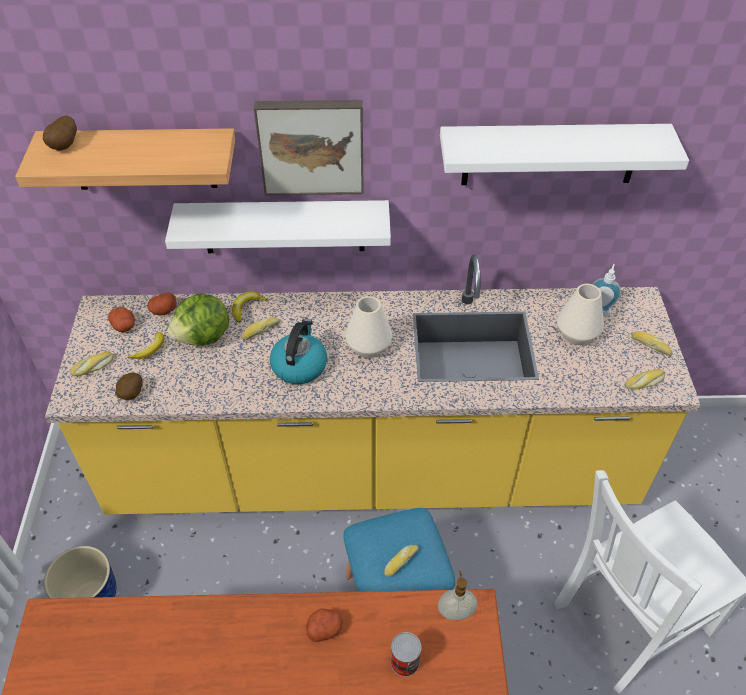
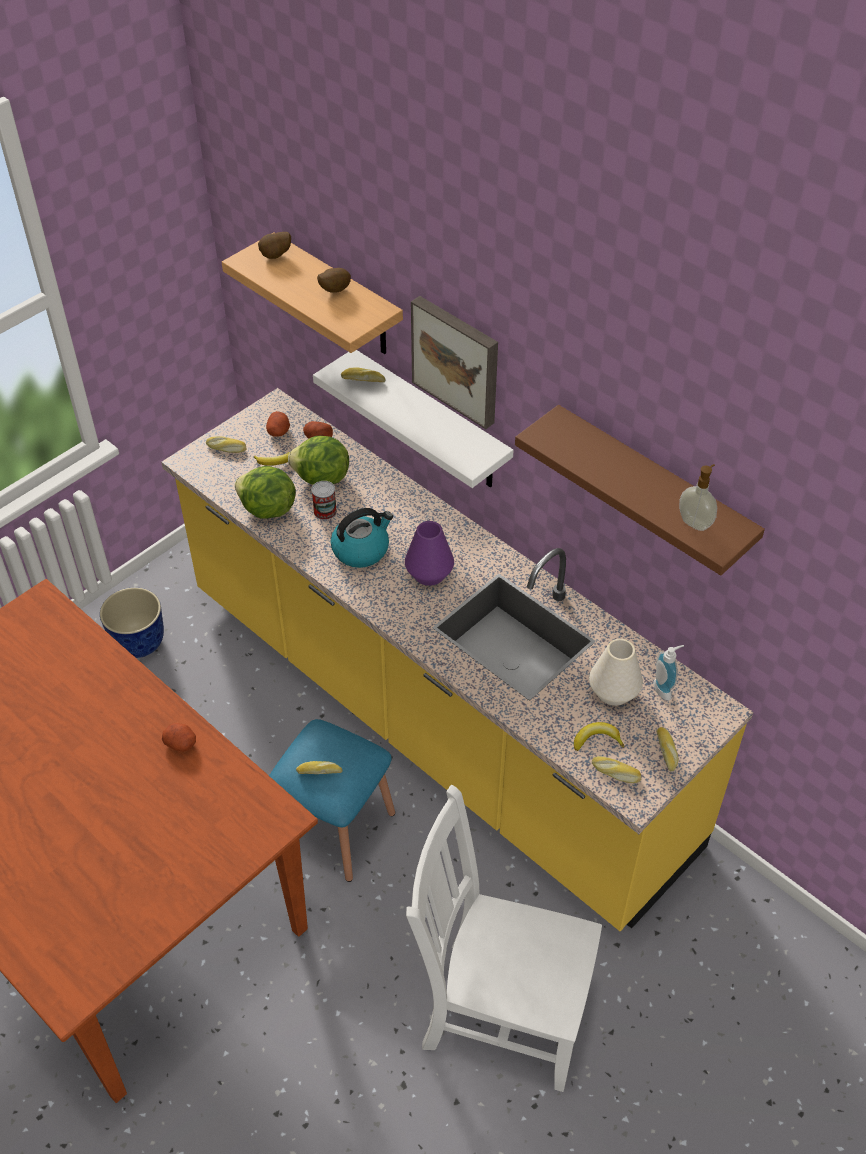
camera: 45 degrees right, 0 degrees up
potato [115,372,143,400] -> potato moved to [317,268,351,293]
banana [232,291,268,323] -> banana moved to [574,722,624,751]
bread [241,317,280,340] -> bread moved to [341,367,386,382]
white vase [345,296,392,358] -> purple vase [405,521,454,586]
can [391,632,421,677] -> can moved to [311,481,337,520]
soap dispenser [438,571,478,620] -> soap dispenser moved to [679,464,717,531]
white shelf [440,124,689,185] -> brown shelf [515,405,765,576]
none -> lettuce [235,466,296,519]

